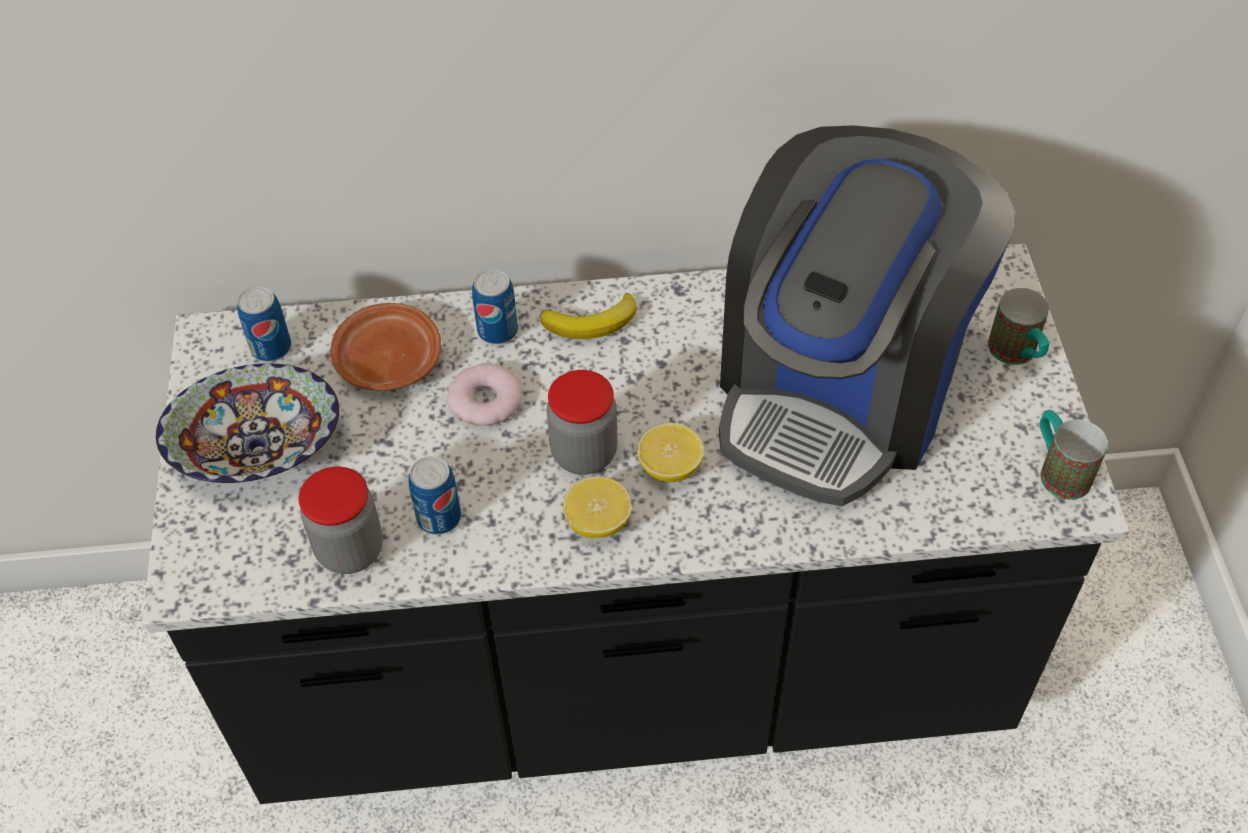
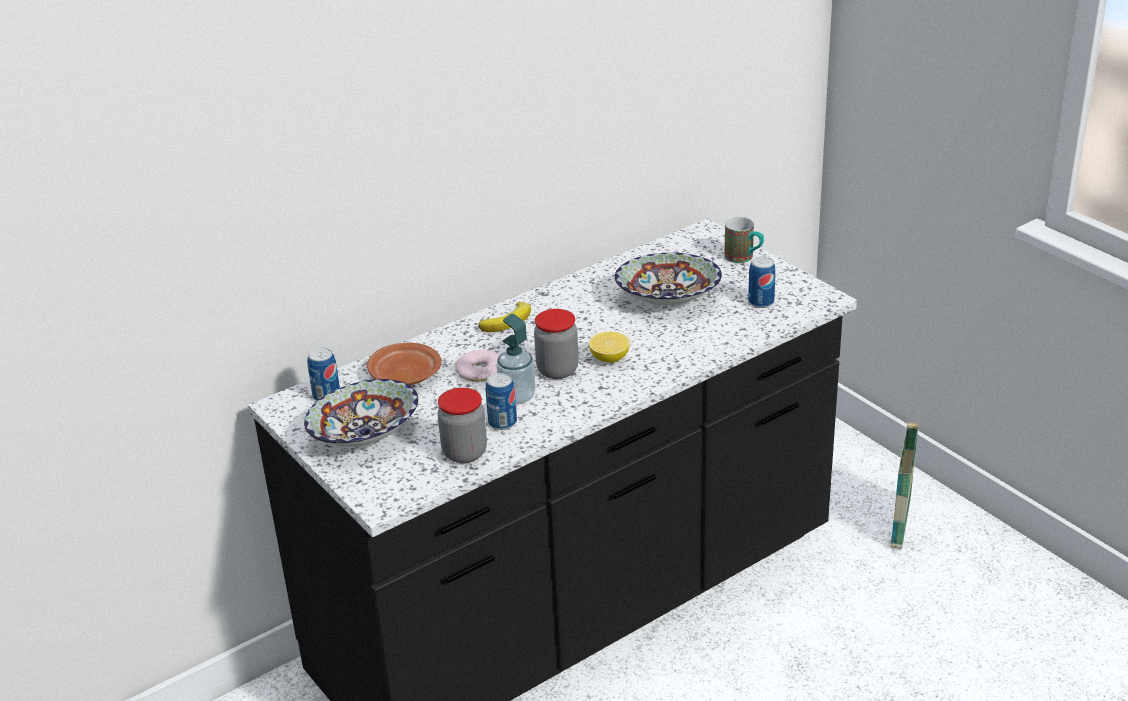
camera: 30 degrees left, 20 degrees down
can [472,269,518,345] -> can moved to [748,256,776,308]
lemon [563,476,632,538] -> none
coffee machine [719,125,1015,506] -> bowl [615,253,722,305]
mug [1040,410,1108,500] -> none
none -> soap dispenser [496,314,536,405]
none -> basket [891,408,919,549]

